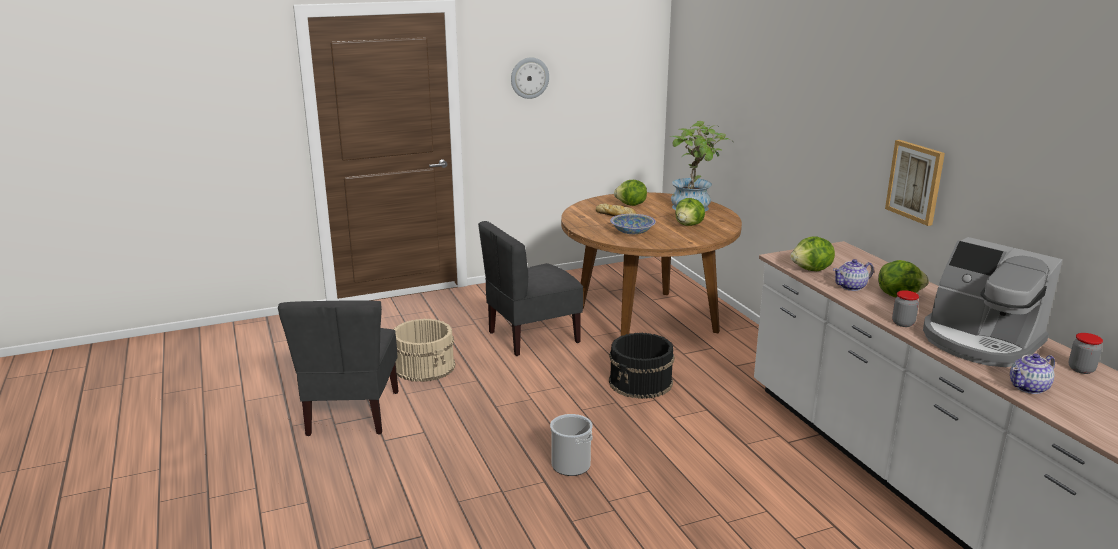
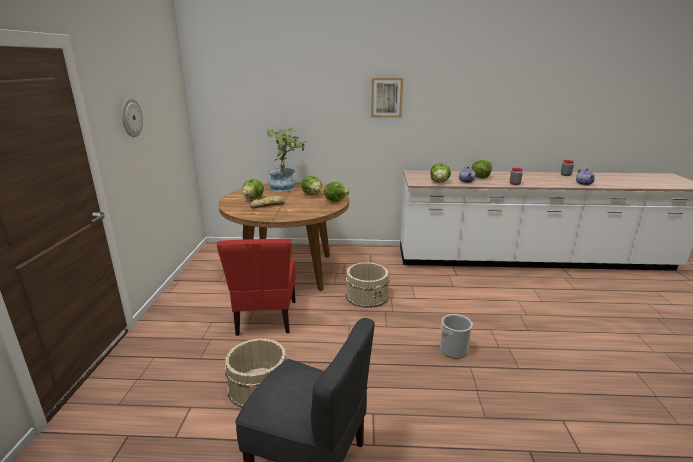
camera: 65 degrees left, 0 degrees up
grey chair [478,221,583,356] -> red chair [217,239,296,336]
black bucket [609,332,675,399] -> beige bucket [346,262,389,308]
bowl [610,214,656,234] -> none
picture [885,140,945,226] -> picture moved to [371,78,403,118]
coffee machine [923,237,1062,367] -> none
none -> lettuce [324,182,349,202]

